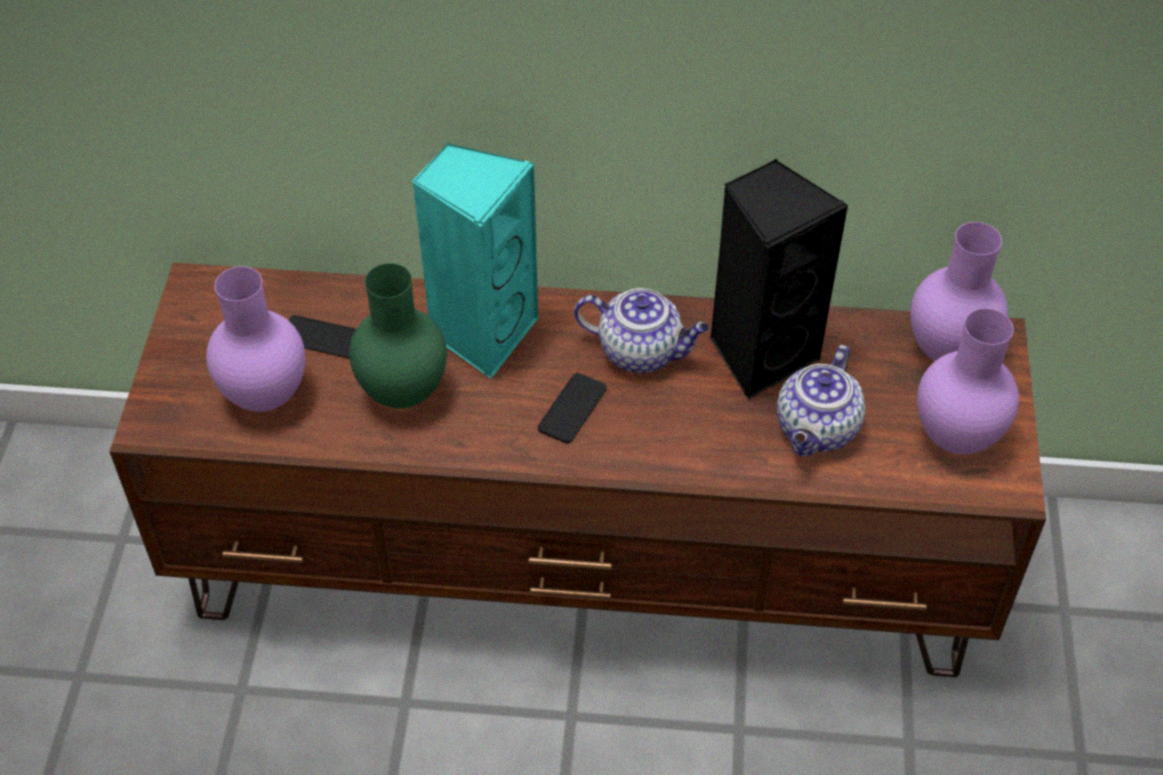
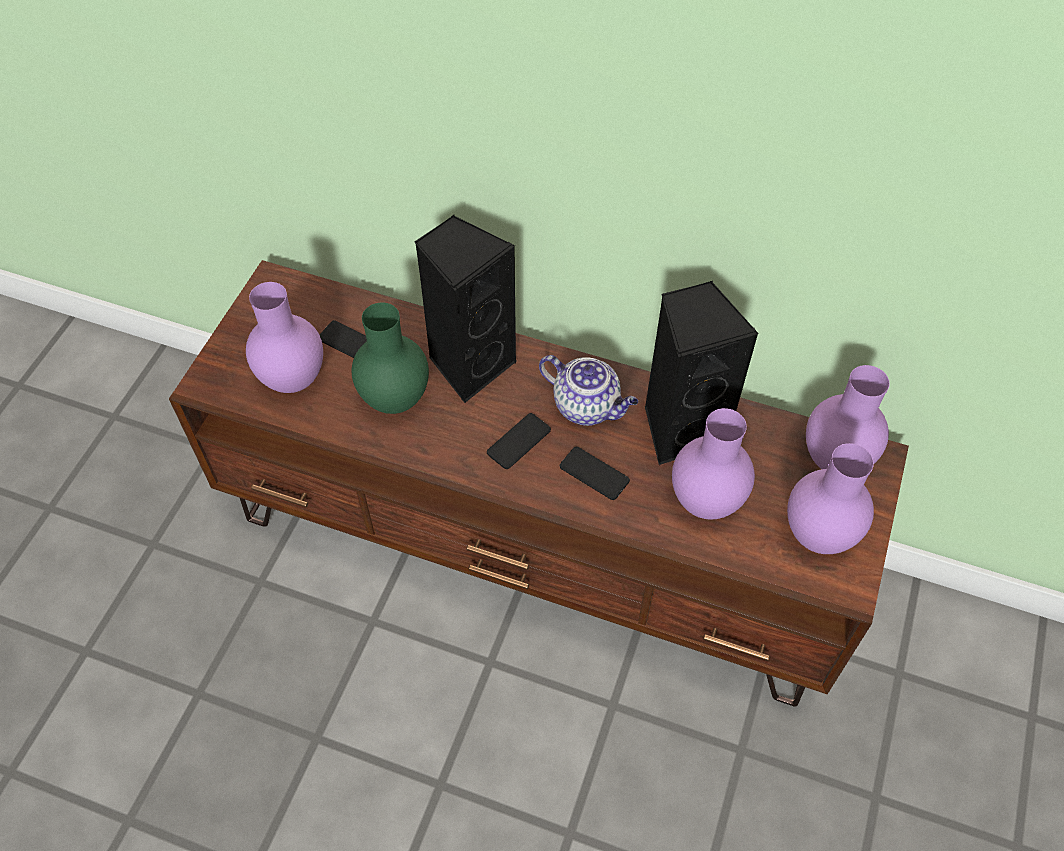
camera: 15 degrees right, 5 degrees up
turquoise speaker [412,142,539,378] -> black speaker [414,214,517,403]
teapot [777,345,865,456] -> purple vase [672,408,755,520]
none -> phone [560,447,630,500]

